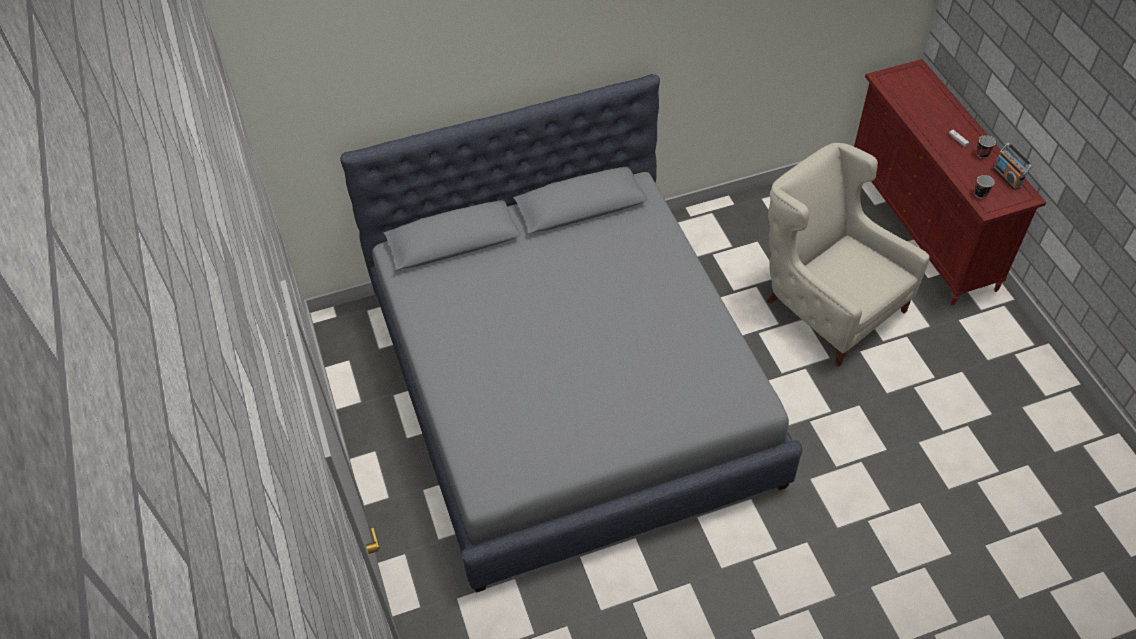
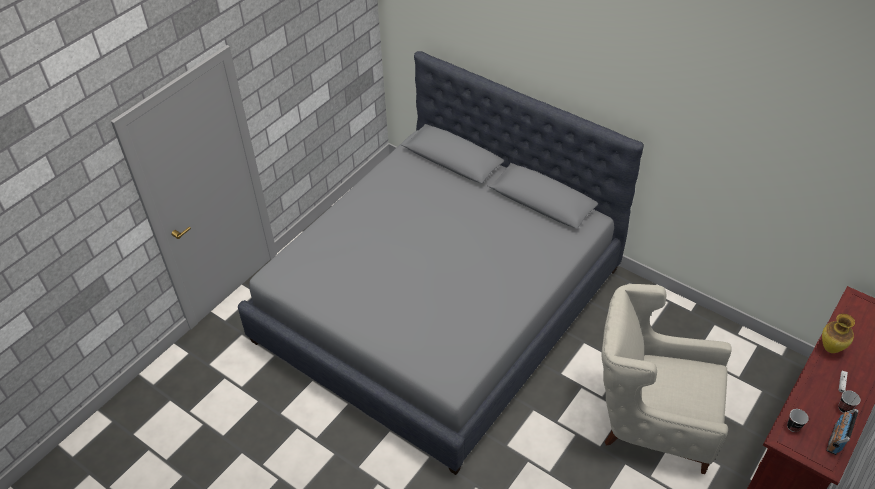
camera: 55 degrees right, 5 degrees down
beige armchair [767,143,930,367] -> beige armchair turned 90 degrees counterclockwise [602,284,732,474]
none -> vase [822,314,855,353]

